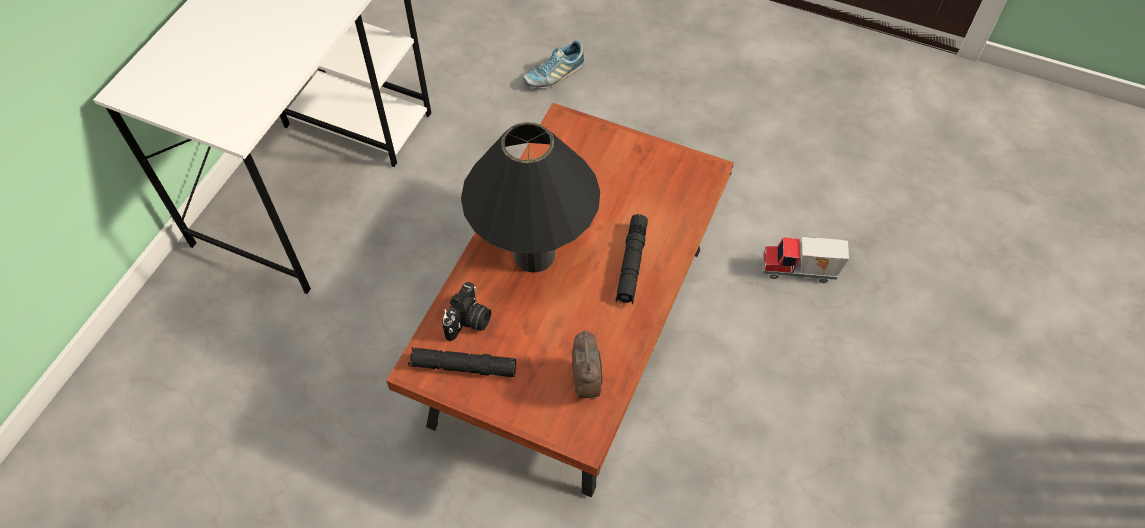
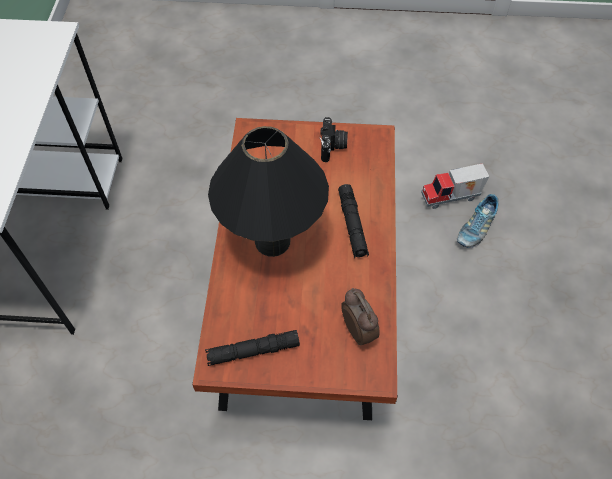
camera: 20 degrees left, 0 degrees up
camera [442,282,491,341] -> camera moved to [320,117,348,162]
shoe [523,40,585,89] -> shoe moved to [457,194,499,248]

